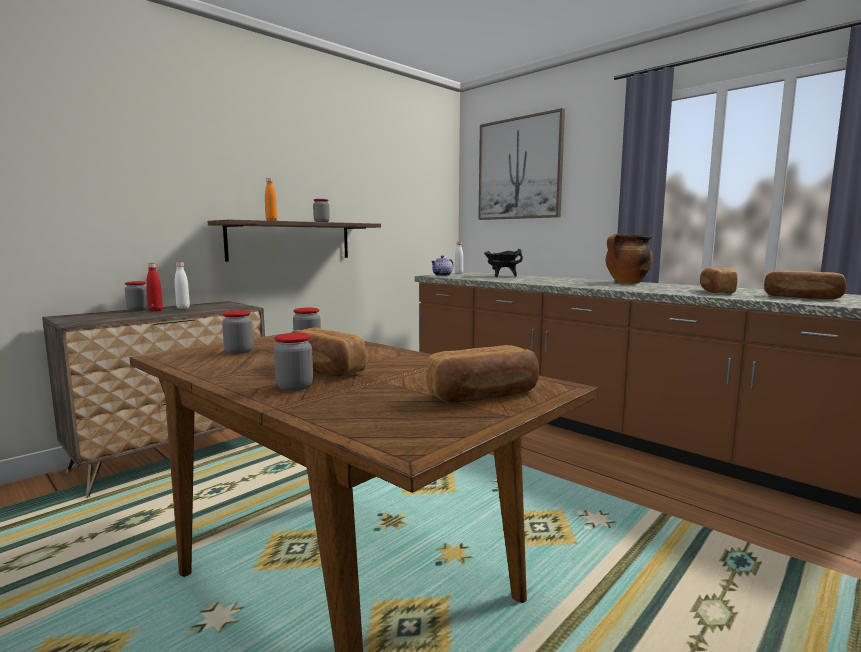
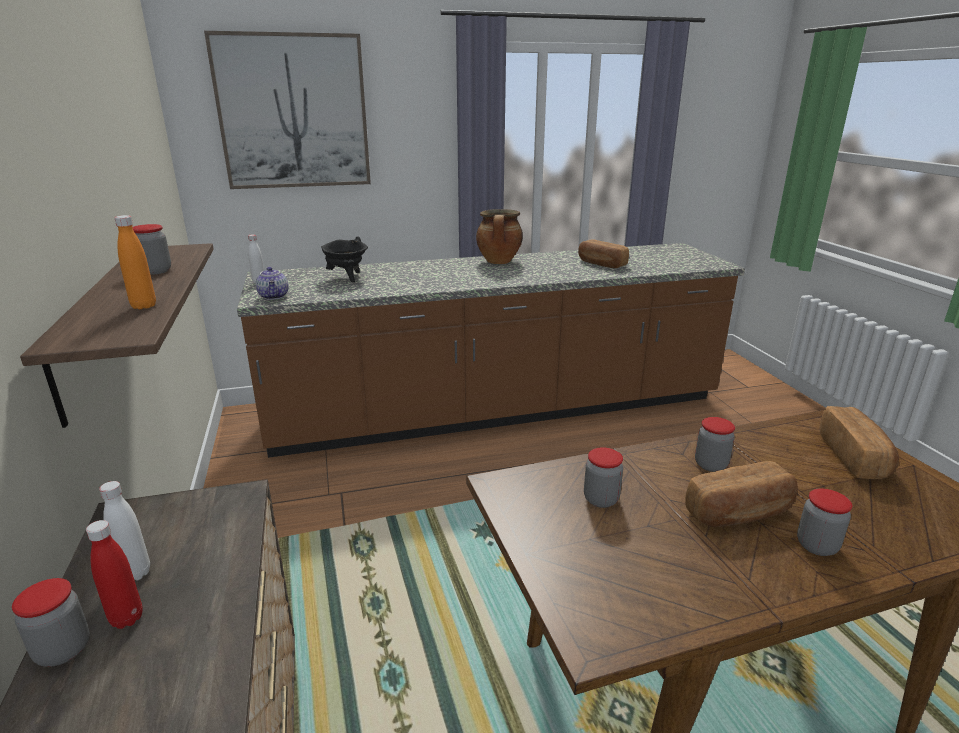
camera: 60 degrees left, 15 degrees up
jar [222,310,253,354] -> jar moved to [695,417,735,472]
bread [764,271,846,299] -> none

